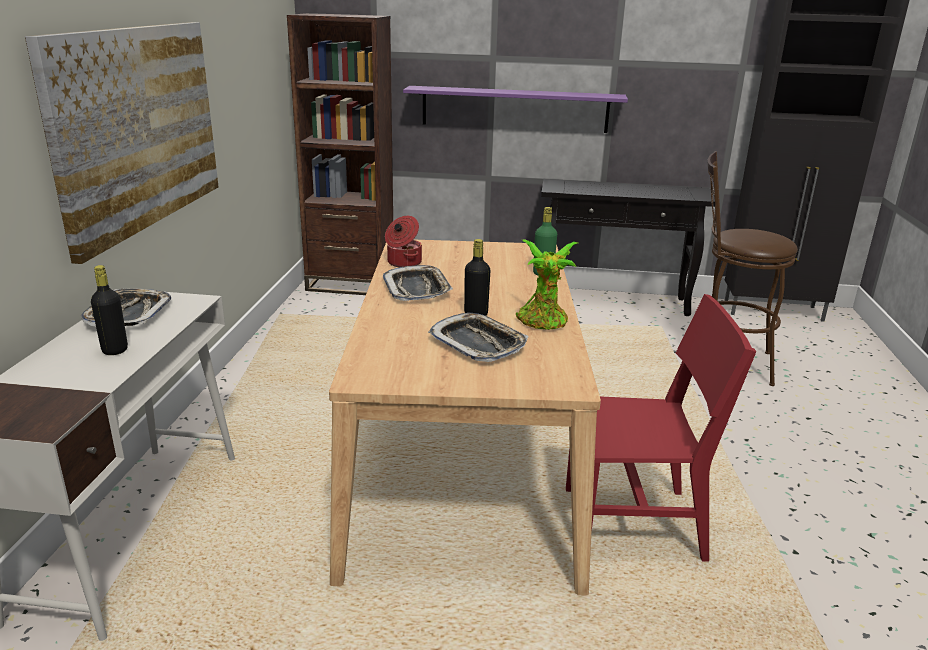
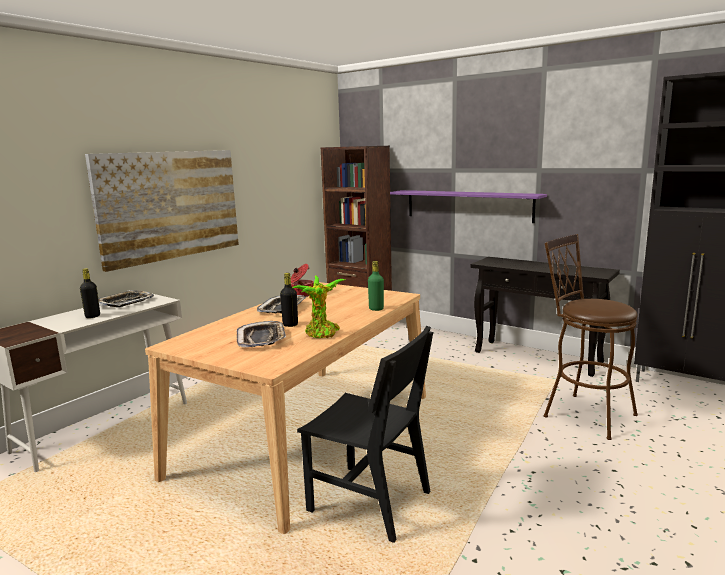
camera: 30 degrees right, 10 degrees down
red chair [566,294,757,562] -> black chair [297,326,433,543]

